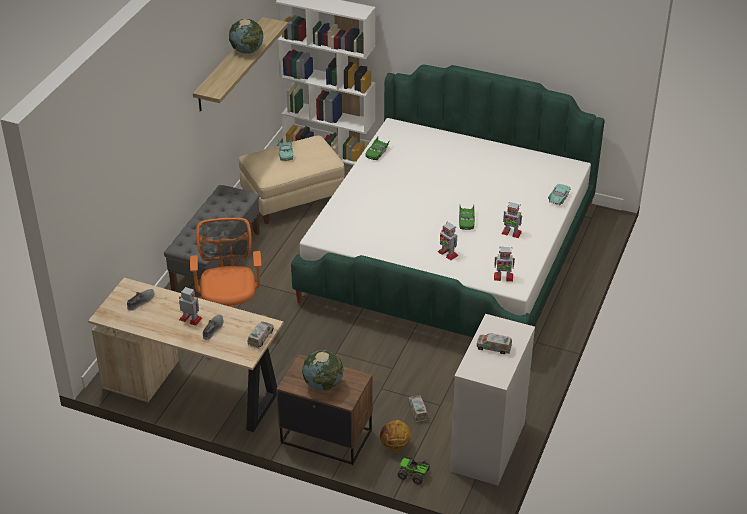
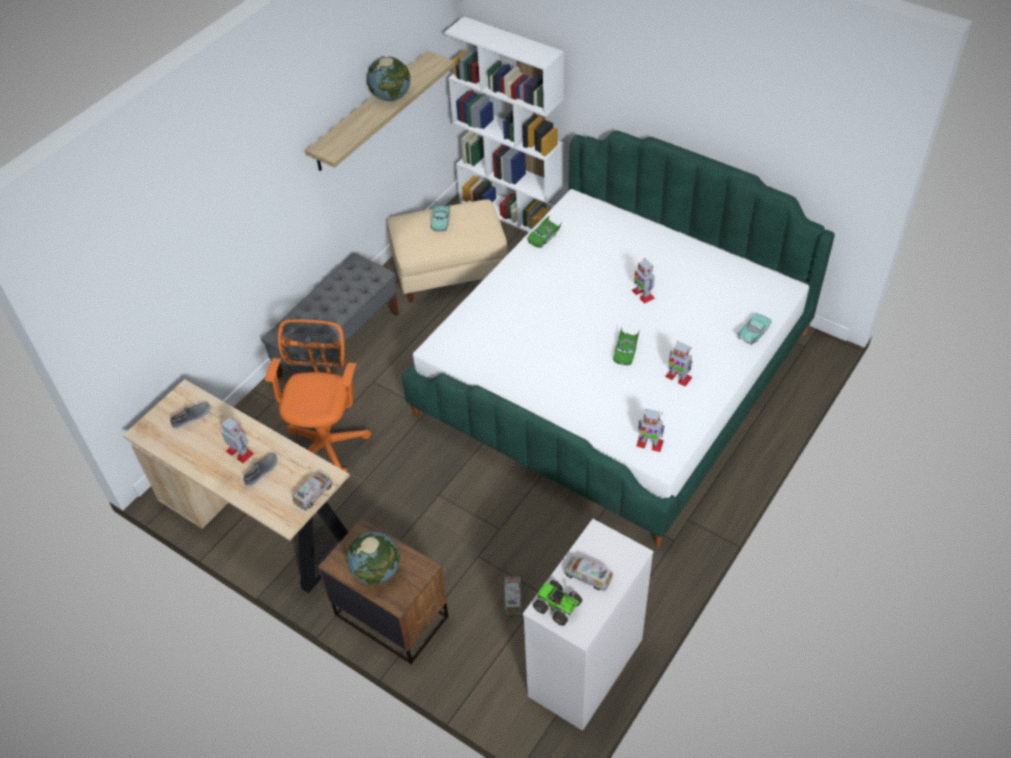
camera: 15 degrees right, 10 degrees up
basketball [380,420,411,452] -> none
toy truck [397,457,430,485] -> toy truck moved to [533,580,582,626]
toy robot [438,222,459,260] -> toy robot moved to [632,258,655,304]

